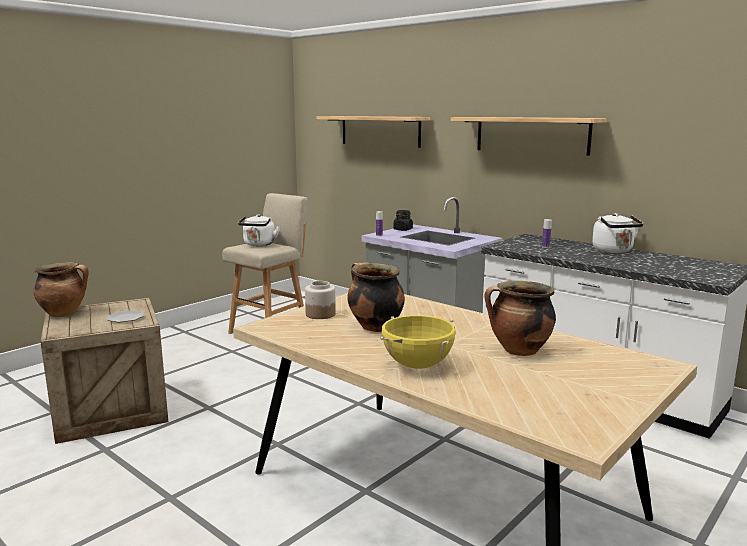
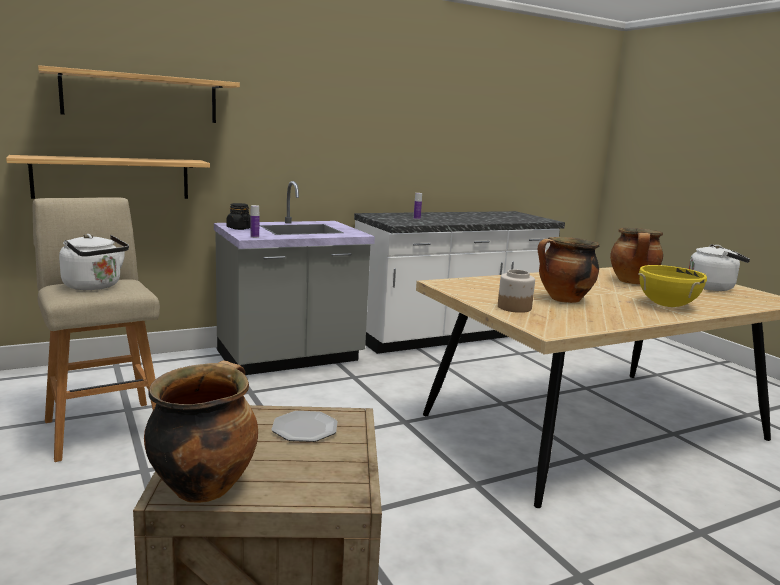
camera: 70 degrees left, 0 degrees up
shelf [451,117,607,156] -> shelf moved to [6,155,210,199]
white kettle [592,213,643,253] -> white kettle moved to [688,244,750,291]

